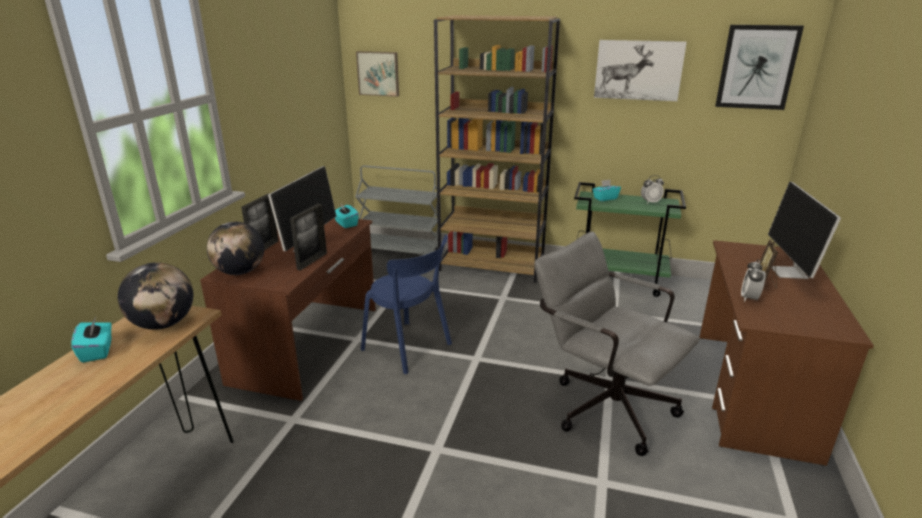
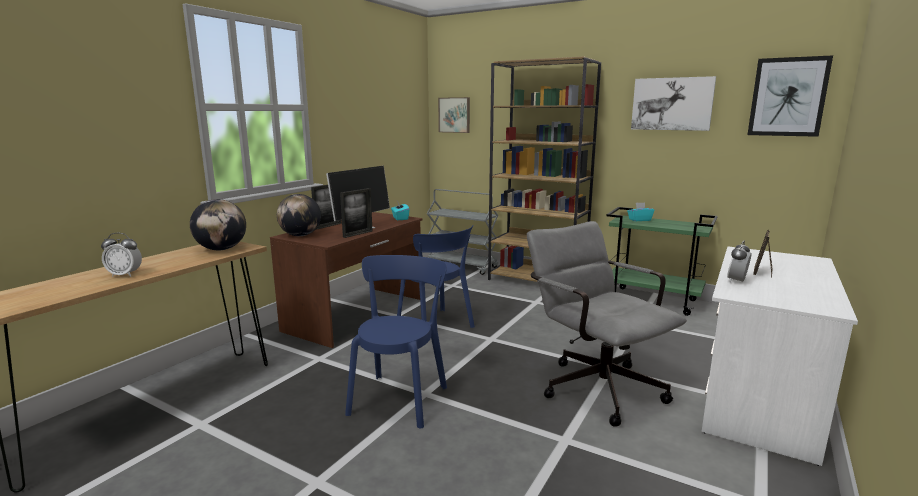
camera: 15 degrees right, 10 degrees down
turquoise tissue box [71,317,112,363] -> none
alarm clock [641,175,664,204] -> alarm clock moved to [101,233,142,277]
brown desk [700,240,874,466] -> white desk [701,246,858,466]
monitor [768,181,841,279] -> none
none -> blue chair [345,255,447,429]

